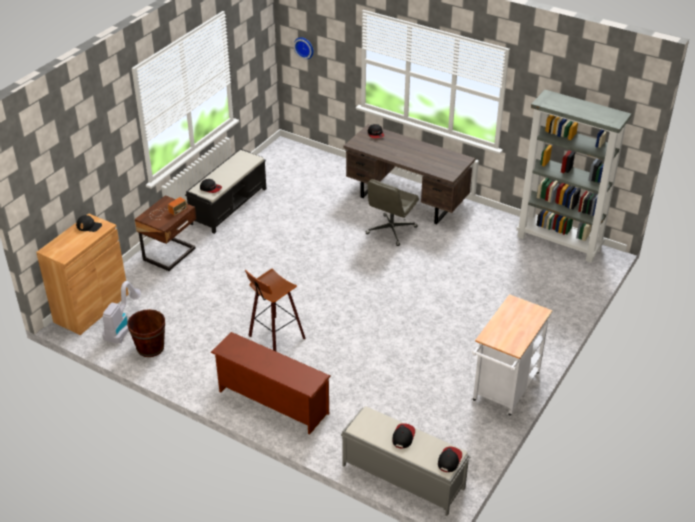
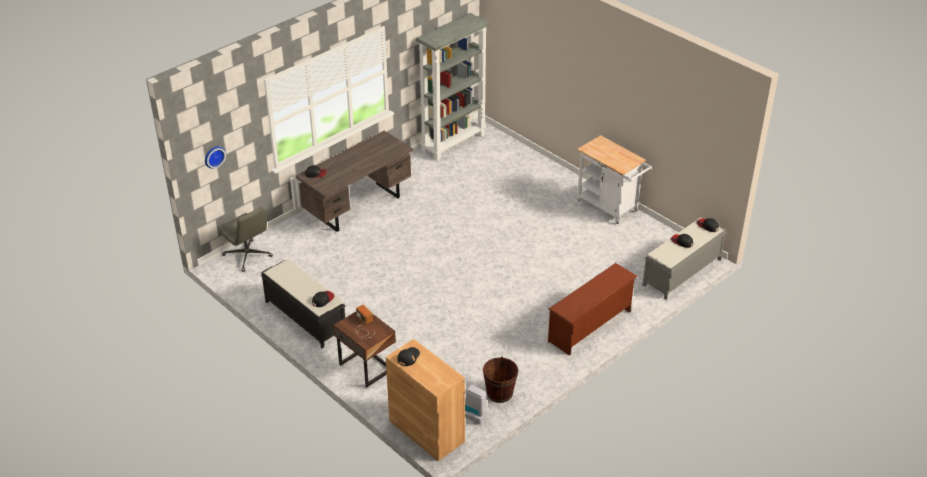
camera: 75 degrees left, 0 degrees up
stool [245,269,306,351] -> none
grey office chair [365,179,419,246] -> grey office chair moved to [218,207,273,272]

